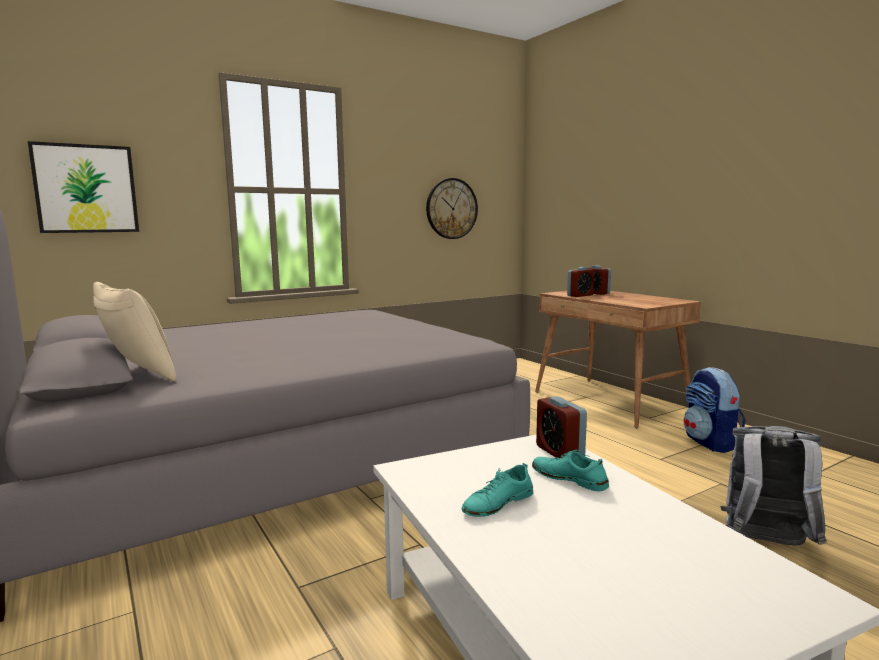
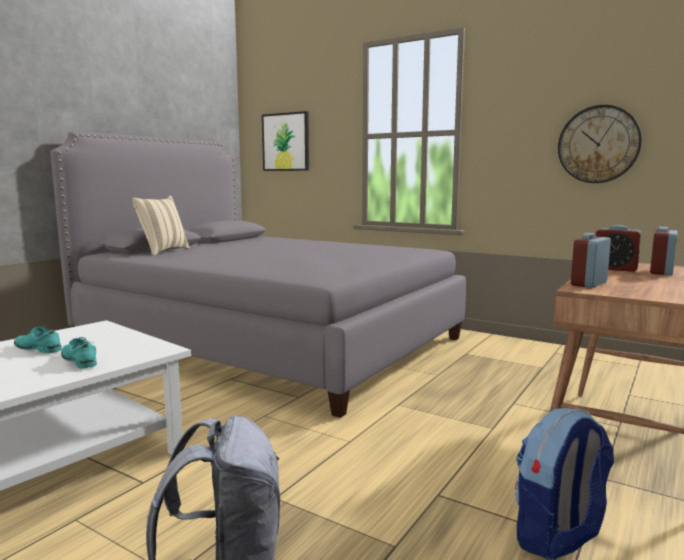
camera: 65 degrees right, 0 degrees up
turquoise shoe [532,450,609,491] -> turquoise shoe turned 60 degrees counterclockwise [61,337,97,369]
alarm clock [536,396,587,458] -> alarm clock moved to [571,233,611,288]

